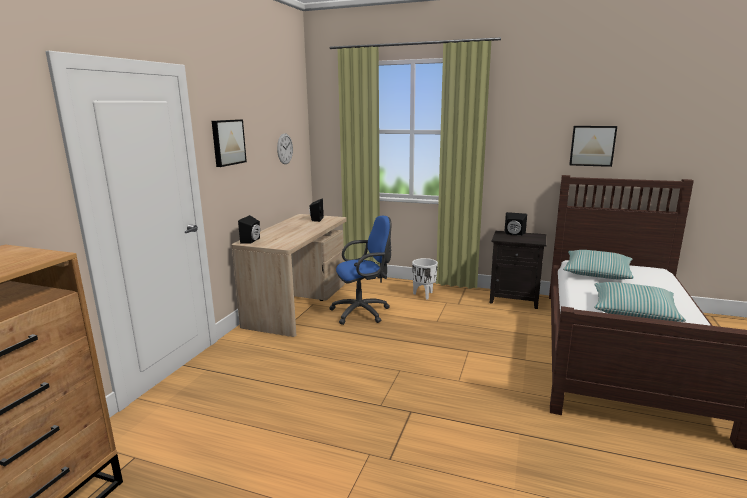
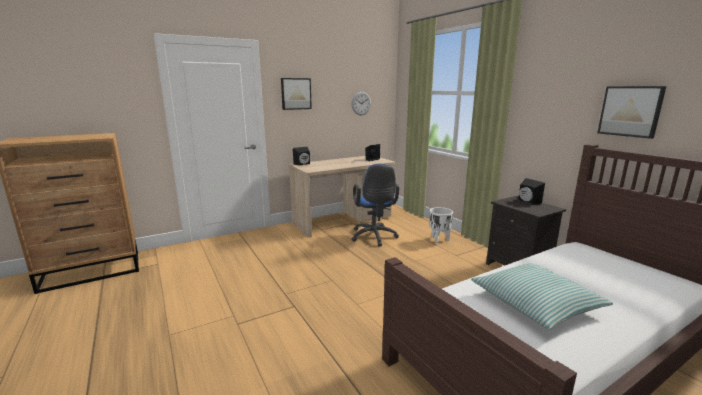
camera: 40 degrees right, 0 degrees up
blue office chair [329,216,391,325] -> blue office chair turned 60 degrees clockwise [351,164,399,246]
pillow [563,250,634,280] -> none

